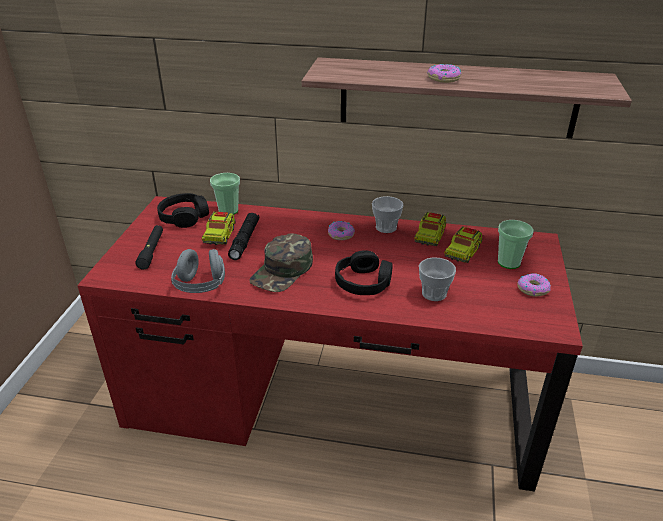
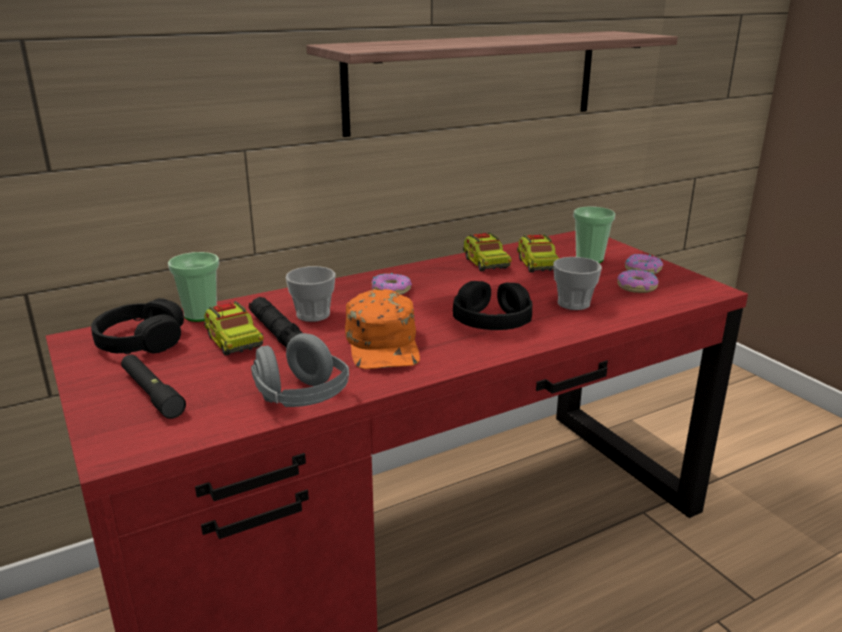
camera: 40 degrees left, 10 degrees down
green cap [250,234,313,292] -> orange cap [345,289,420,369]
cup [372,196,403,233] -> cup moved to [285,266,336,322]
donut [427,64,461,83] -> donut moved to [617,270,659,293]

